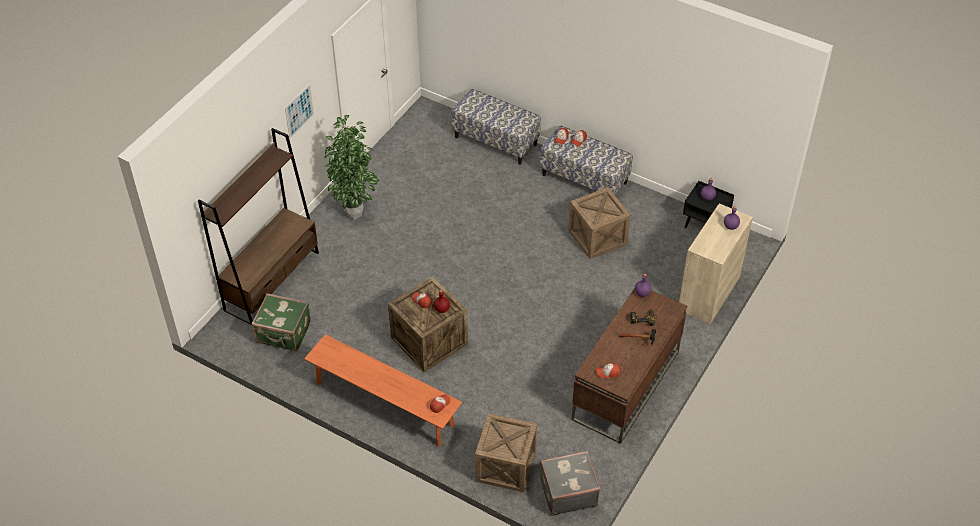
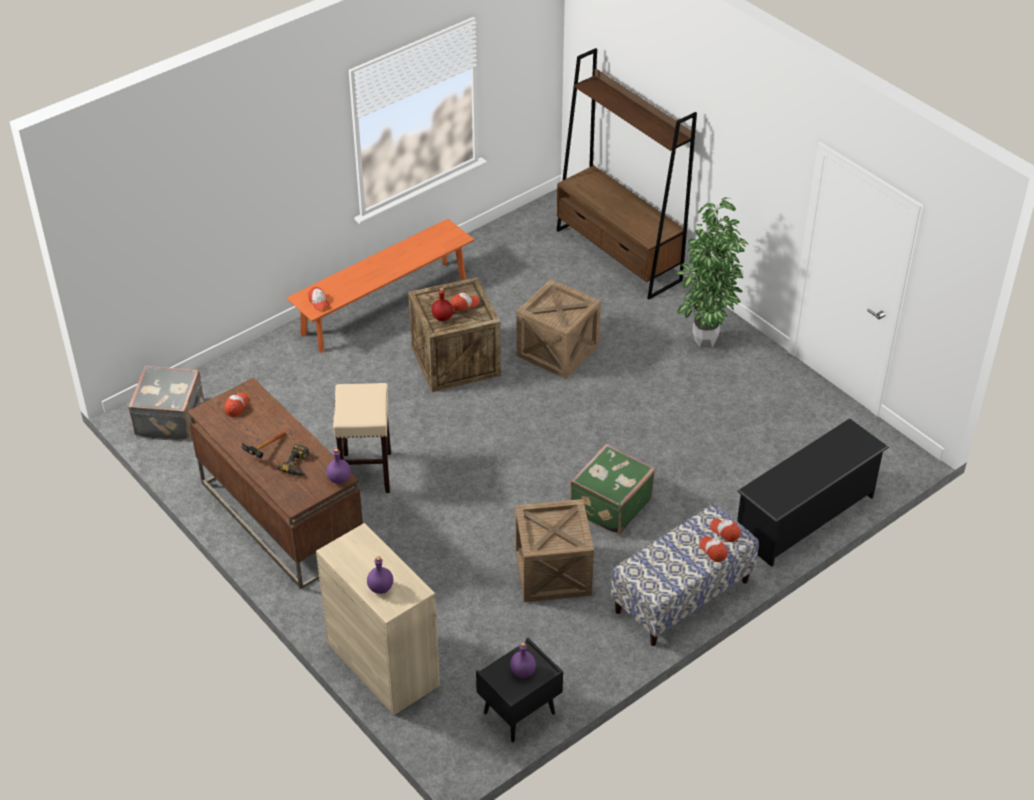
camera: 110 degrees right, 5 degrees down
green suitcase [251,293,311,351] -> green suitcase moved to [570,444,655,535]
picture [285,84,314,138] -> none
bench [451,89,541,165] -> black shoe rack [737,418,889,567]
crate [475,413,537,492] -> crate moved to [517,279,601,379]
none -> beige stool [333,383,391,493]

